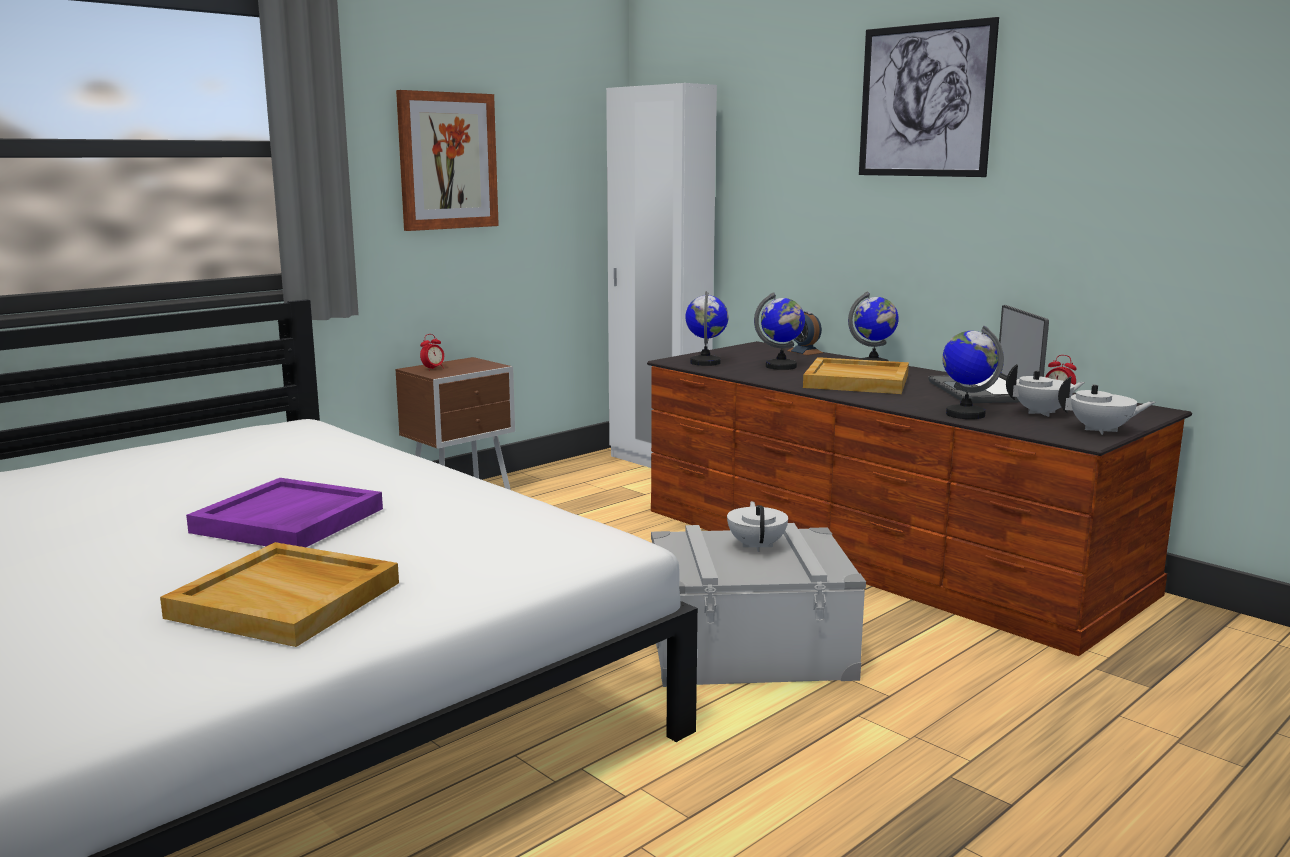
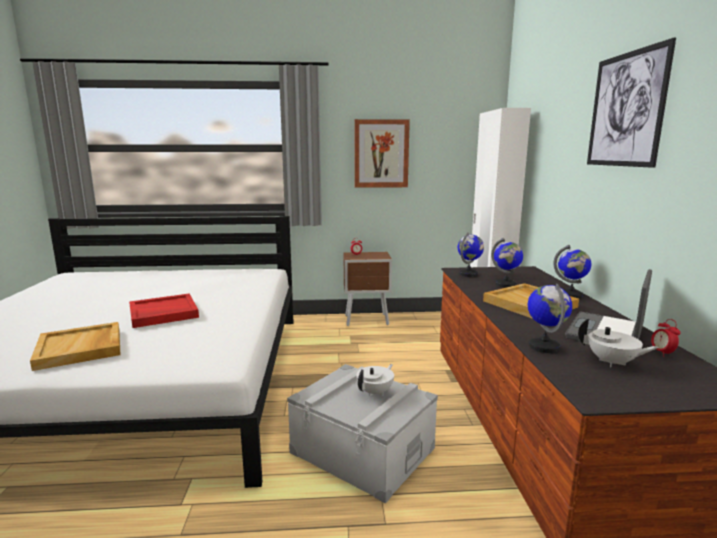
camera: 40 degrees right, 0 degrees up
purple tray [186,478,383,547] -> red tray [129,294,199,328]
alarm clock [787,311,823,355] -> none
white teapot [1058,376,1156,435] -> none

